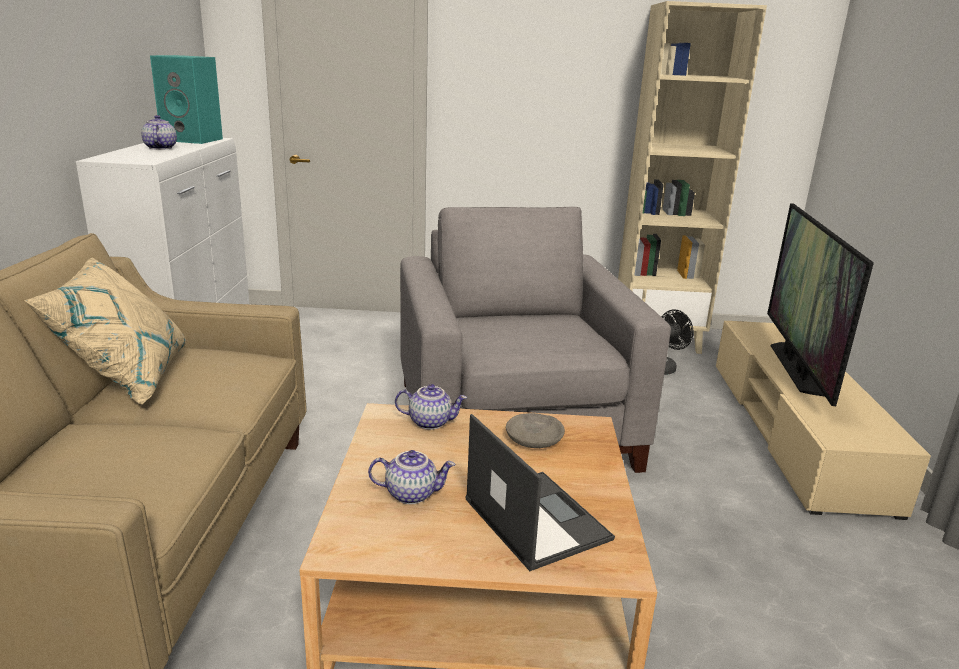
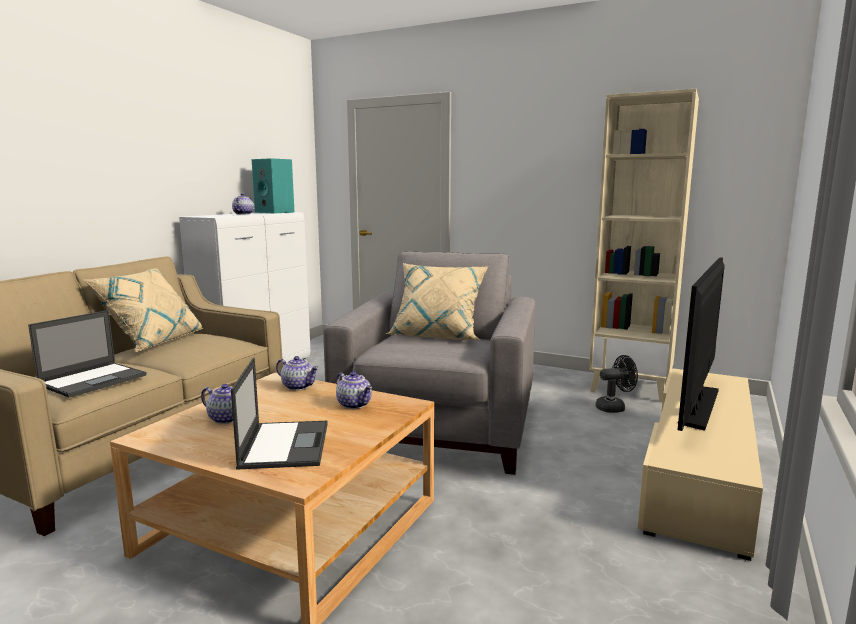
camera: 25 degrees right, 10 degrees down
grey bowl [506,413,565,448] -> teapot [336,372,372,409]
none -> laptop [28,310,147,398]
none -> beige pillow [385,263,488,340]

